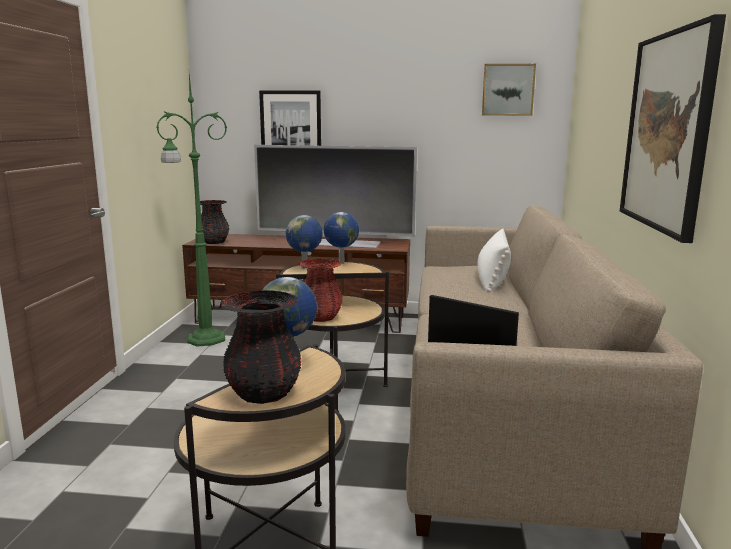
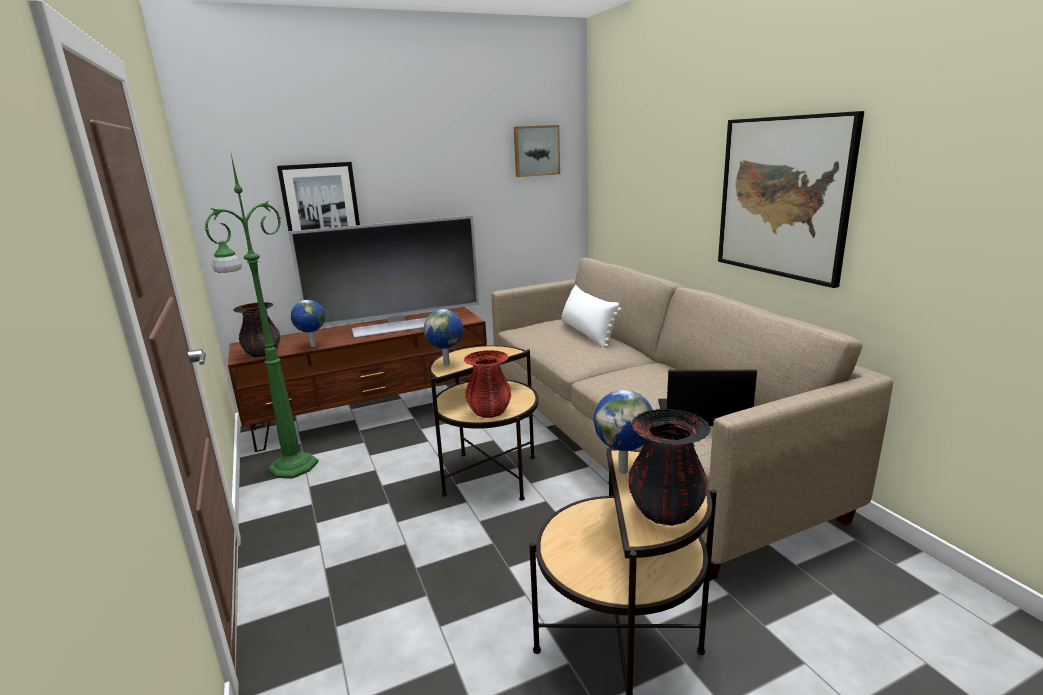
camera: 30 degrees left, 5 degrees up
globe [324,212,359,264] -> globe moved to [291,300,325,347]

